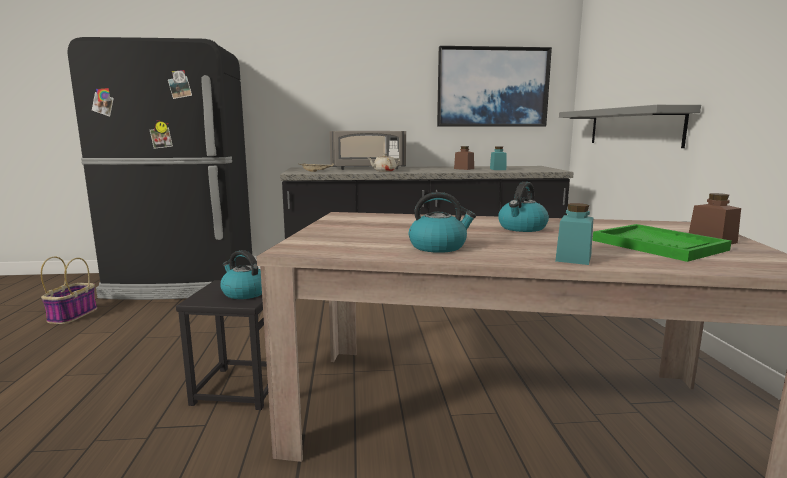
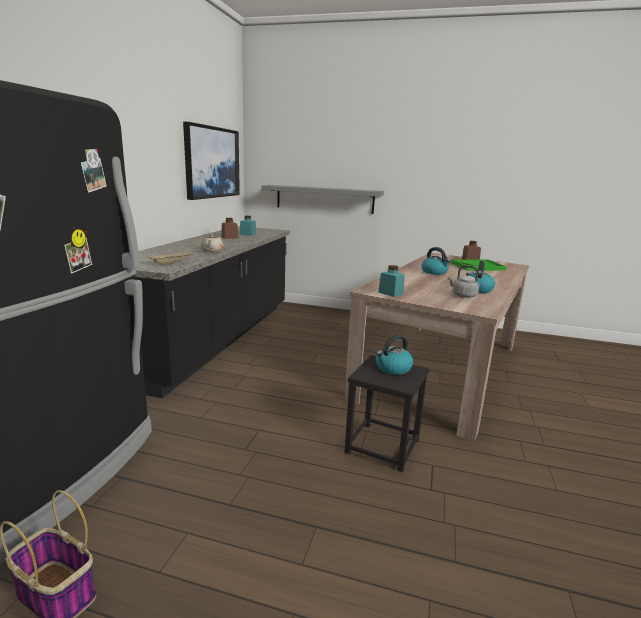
camera: 70 degrees left, 5 degrees up
grey microwave [329,131,406,170] -> none
turquoise jar [555,203,593,265] -> turquoise jar moved to [378,265,405,297]
none -> grey kettle [448,265,479,298]

